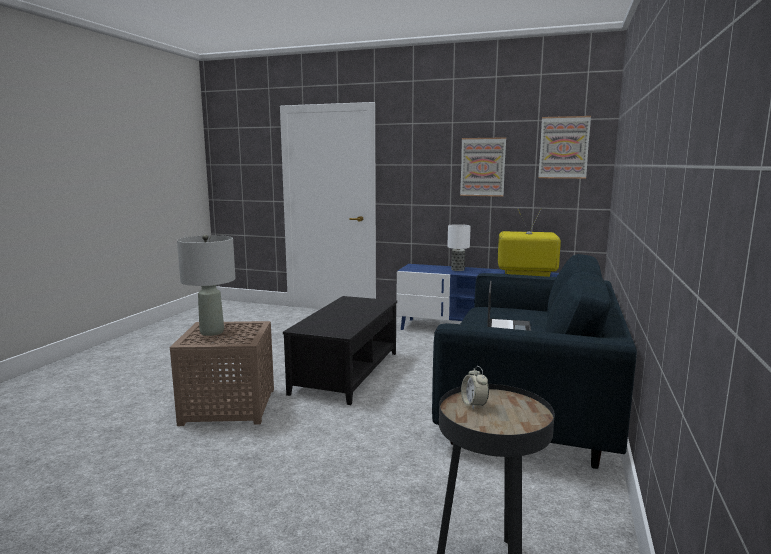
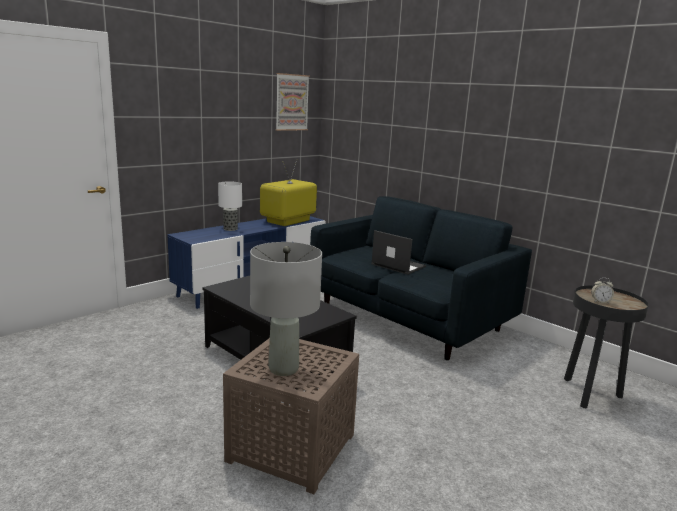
camera: 65 degrees left, 5 degrees up
picture [460,137,506,197] -> none

